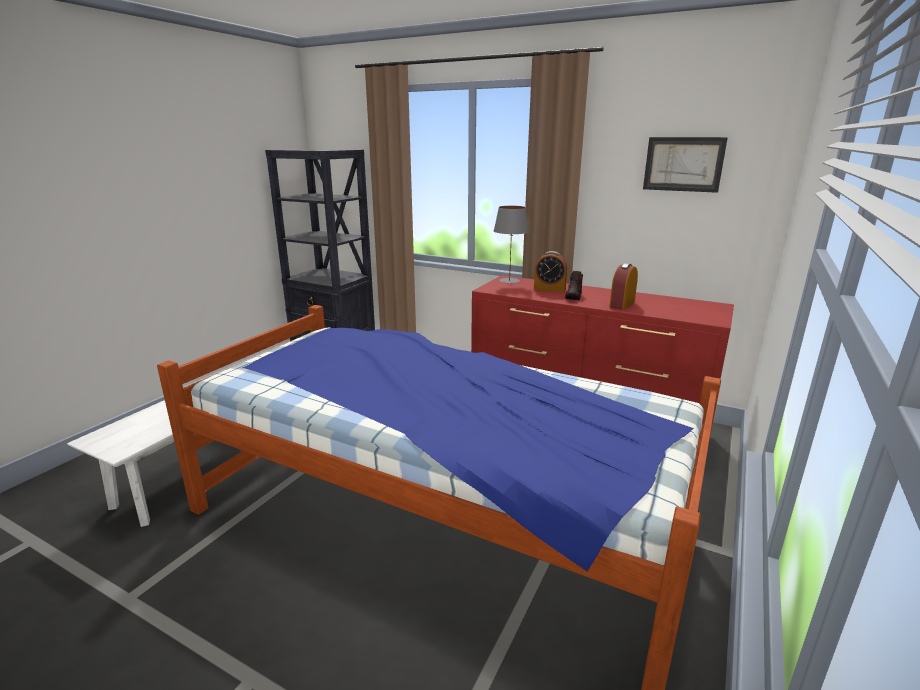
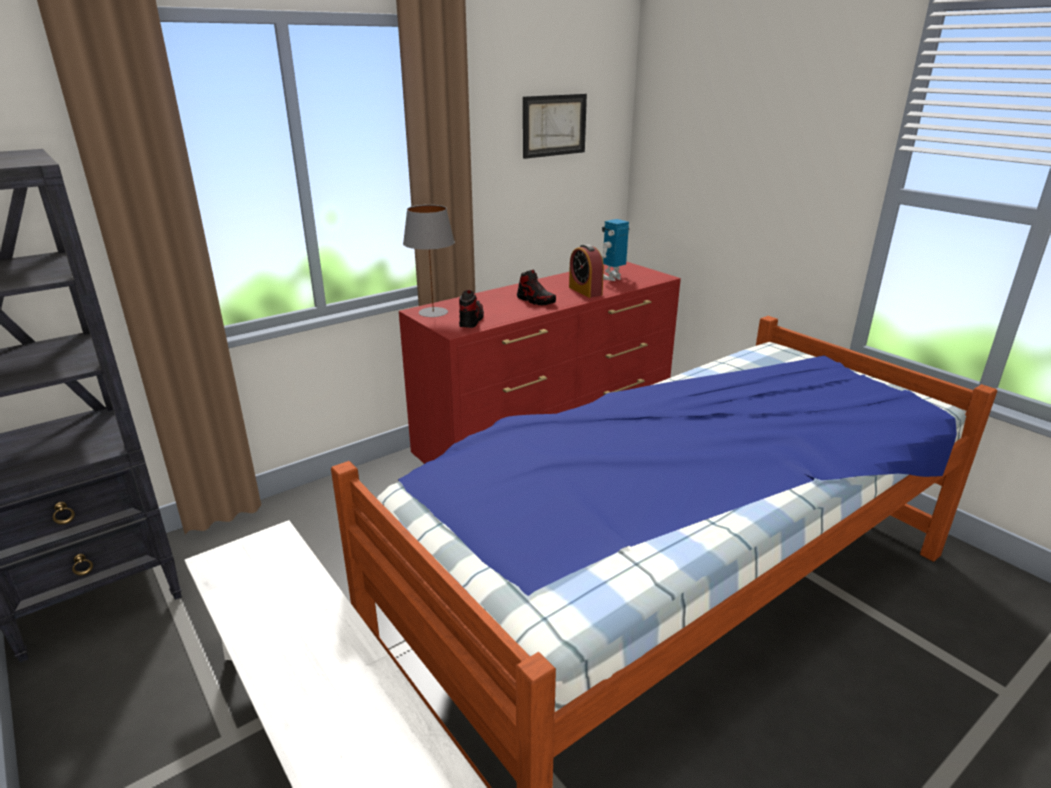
camera: 65 degrees left, 5 degrees up
alarm clock [534,251,567,292] -> none
none -> shoe [459,290,484,328]
none -> toy robot [601,219,629,281]

